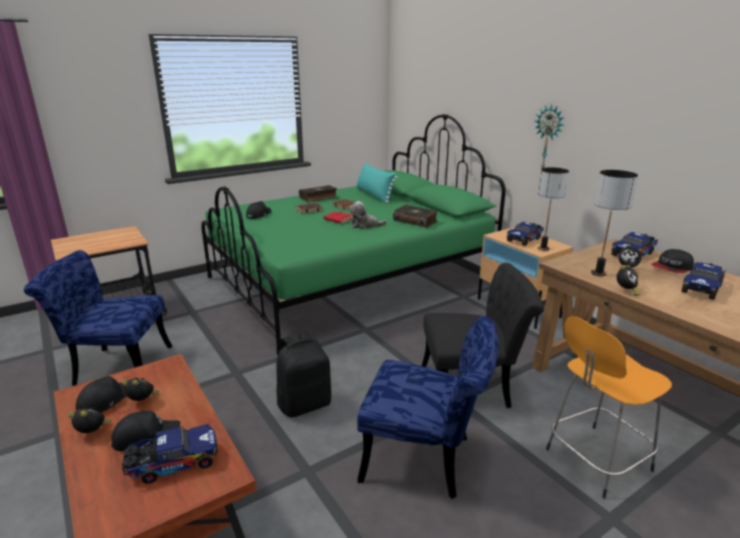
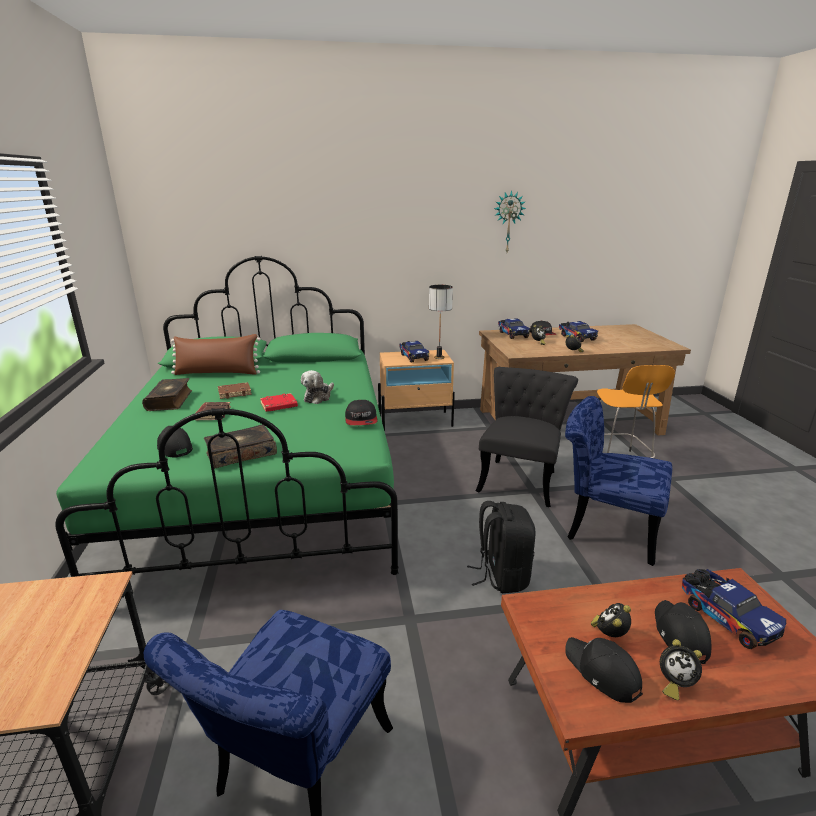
camera: 65 degrees left, 0 degrees up
alarm clock [68,408,111,433] -> alarm clock turned 105 degrees counterclockwise [660,639,702,700]
toy truck [122,424,217,484] -> toy truck turned 150 degrees clockwise [682,569,786,649]
turquoise pillow [357,162,397,203] -> brown pillow [171,334,260,375]
blue chair [357,316,499,499] -> blue chair turned 105 degrees counterclockwise [565,396,672,566]
book [393,205,437,228] -> book moved to [204,424,277,468]
wall clock [535,104,564,168] -> wall clock moved to [494,190,526,252]
table lamp [591,170,638,277] -> none
none -> cap [345,400,378,425]

